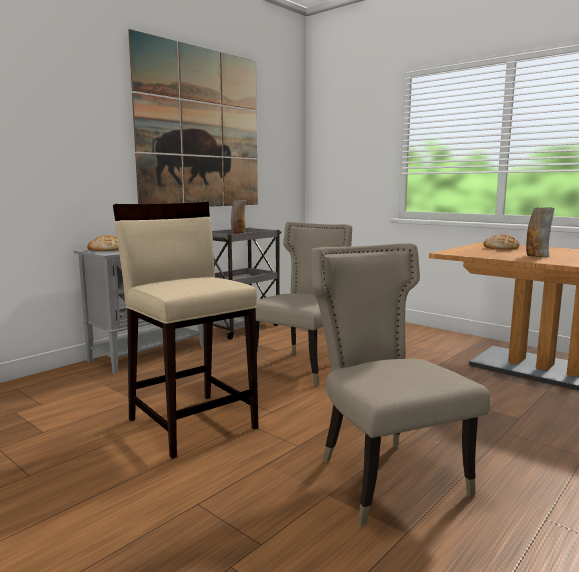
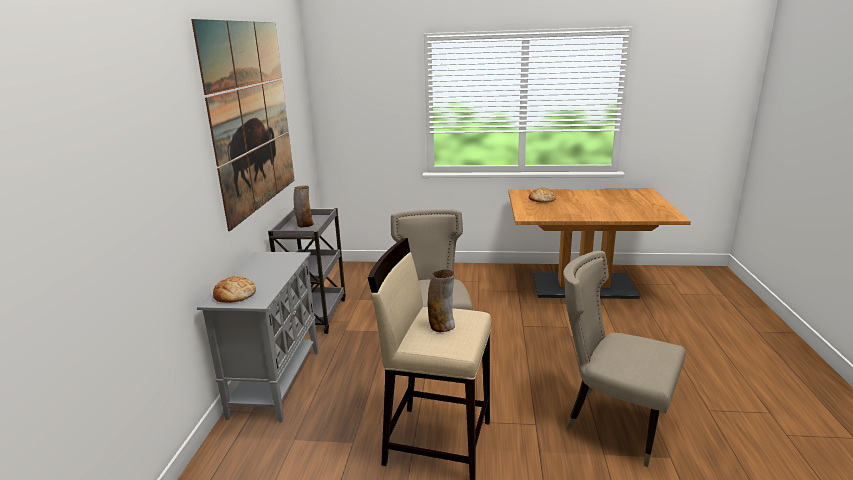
camera: 35 degrees left, 10 degrees up
vase [526,207,554,257] -> vase moved to [428,269,455,332]

